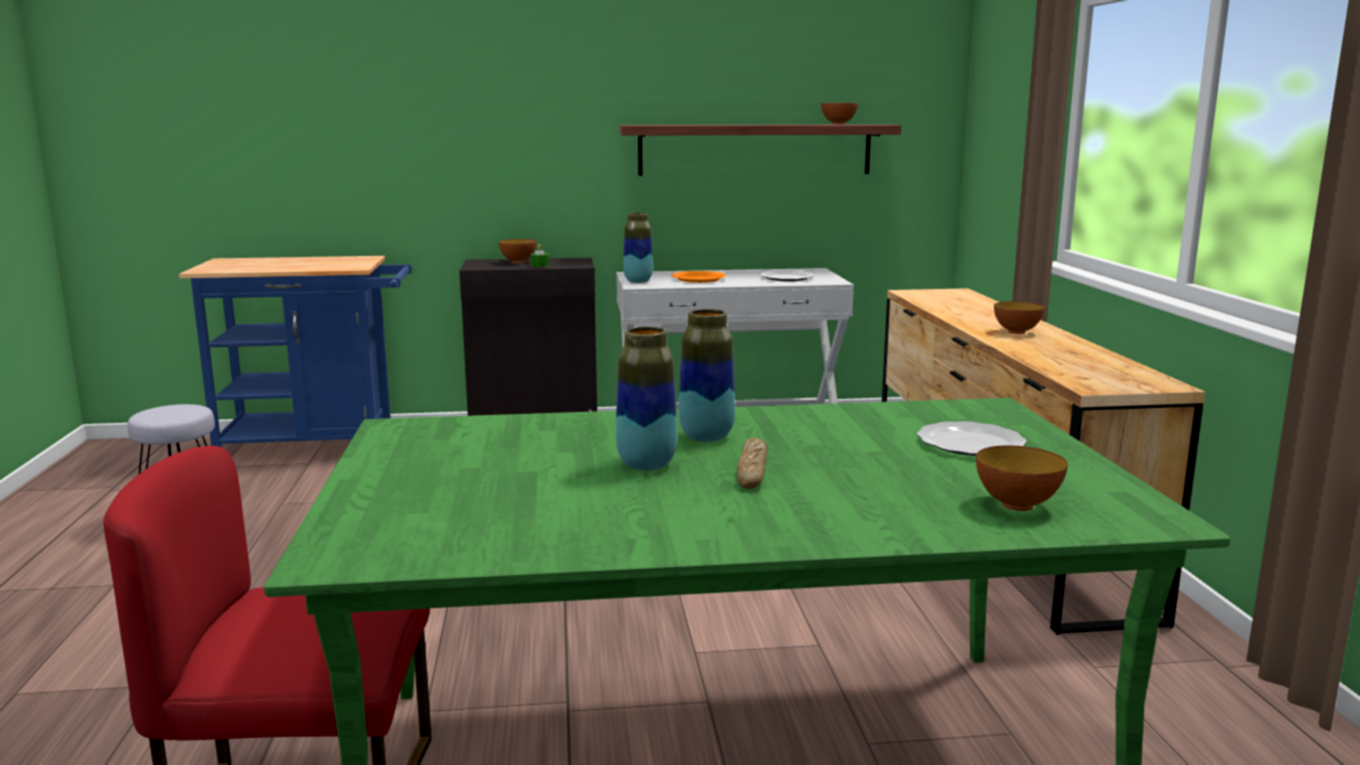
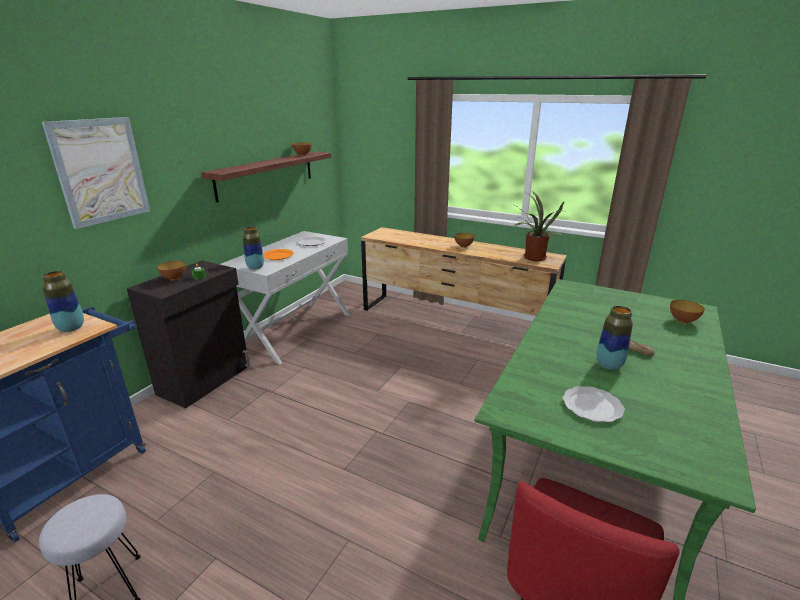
camera: 55 degrees left, 10 degrees up
vase [679,309,735,442] -> vase moved to [42,271,84,332]
plate [917,421,1027,456] -> plate moved to [563,386,625,422]
none -> picture [42,117,150,229]
none -> potted plant [512,192,564,261]

